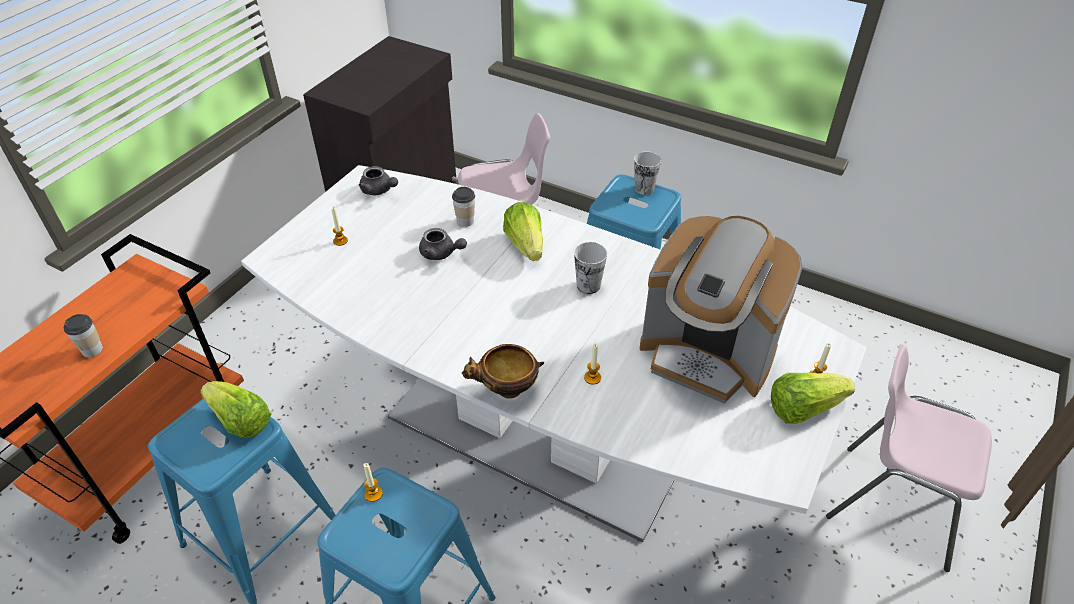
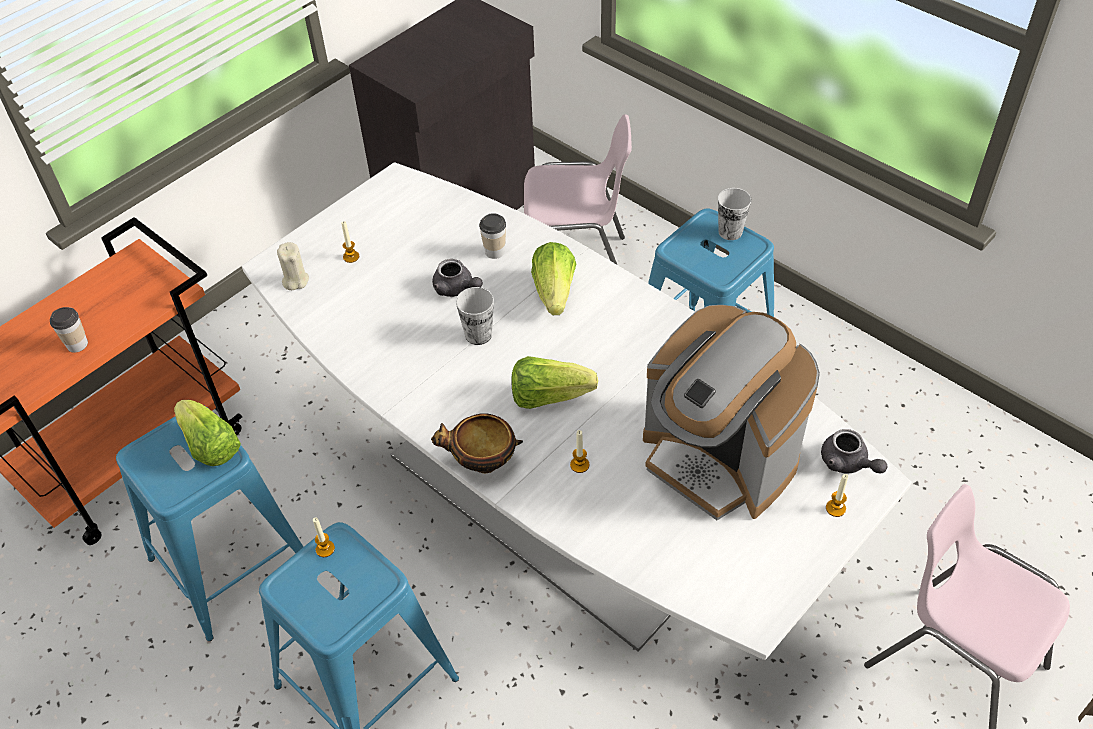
camera: 15 degrees right, 5 degrees up
grey teapot [359,166,398,195] -> grey teapot moved to [821,429,887,473]
cup [574,242,607,294] -> cup moved to [456,287,494,345]
lettuce [771,373,855,424] -> lettuce moved to [511,356,598,409]
none -> beige candle [277,242,309,290]

